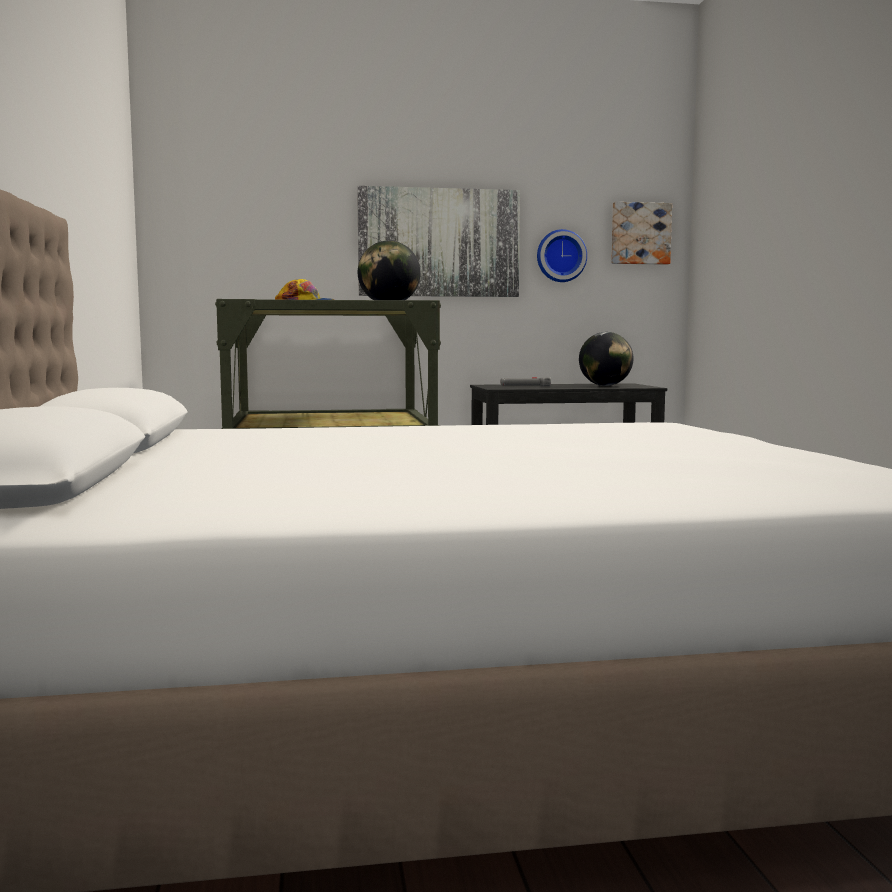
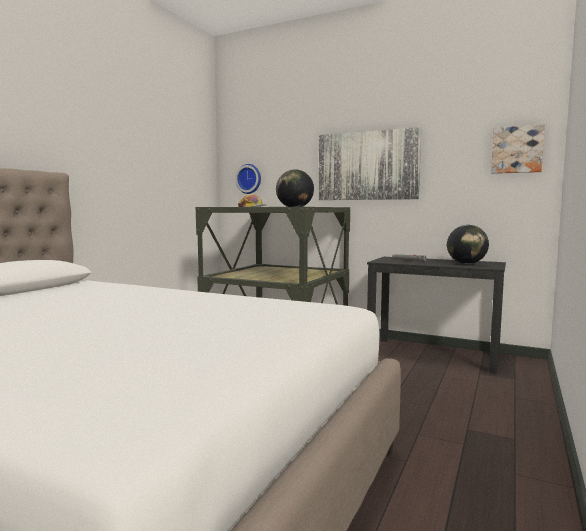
camera: 35 degrees right, 0 degrees up
wall clock [537,229,587,282] -> wall clock moved to [235,164,261,194]

